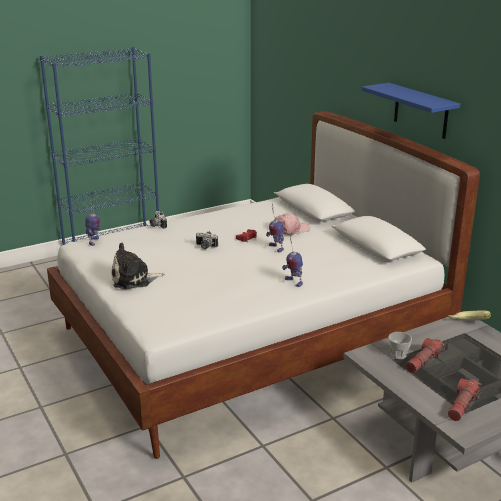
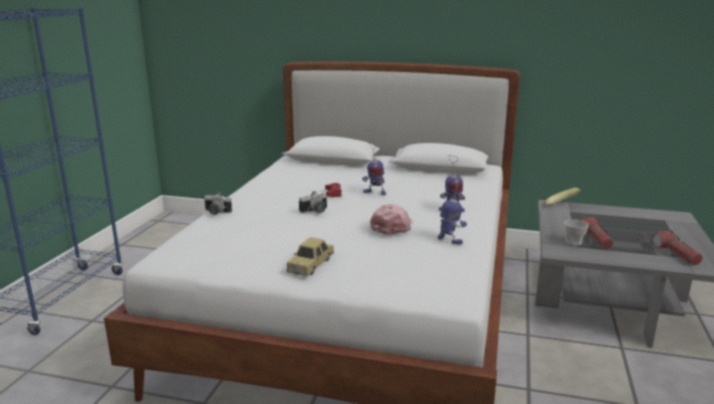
camera: 45 degrees left, 5 degrees down
toy robot [85,201,100,246] -> toy robot moved to [438,176,467,244]
plush toy [112,243,164,289] -> toy car [286,237,334,276]
pink cap [275,213,310,235] -> pink cap moved to [370,204,412,235]
blue shelf [362,83,460,139] -> none

